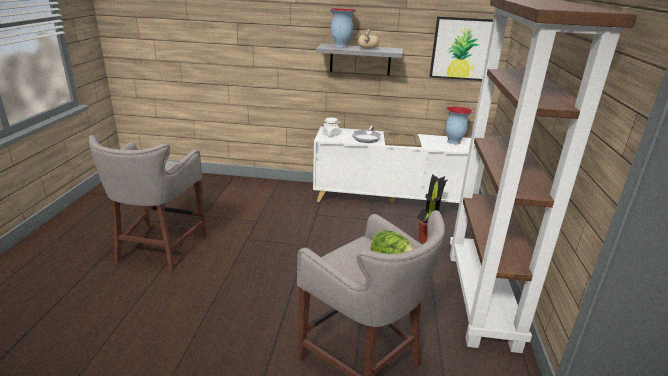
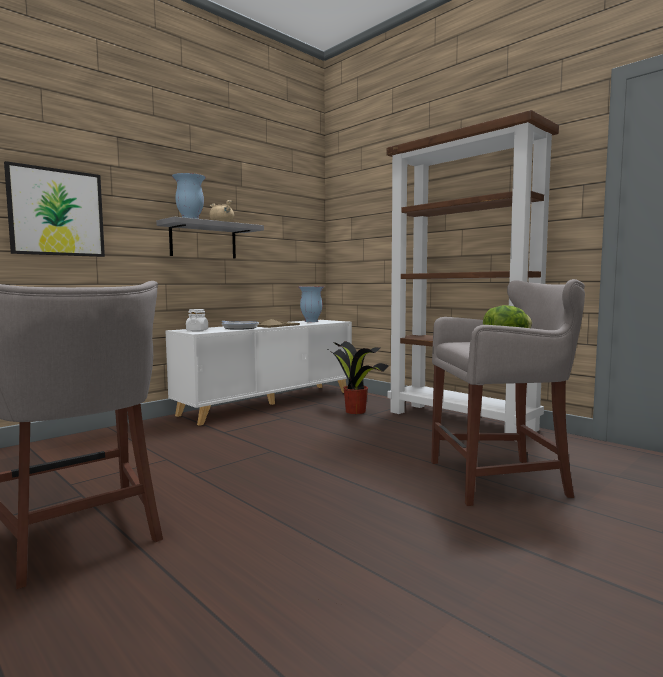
camera: 50 degrees left, 20 degrees down
picture [429,16,493,81] -> picture moved to [4,161,105,257]

